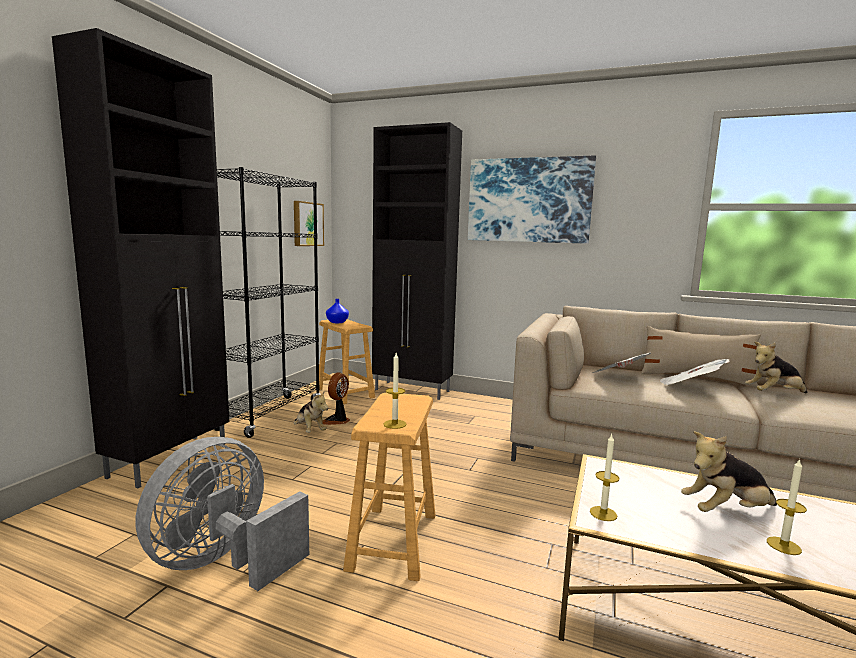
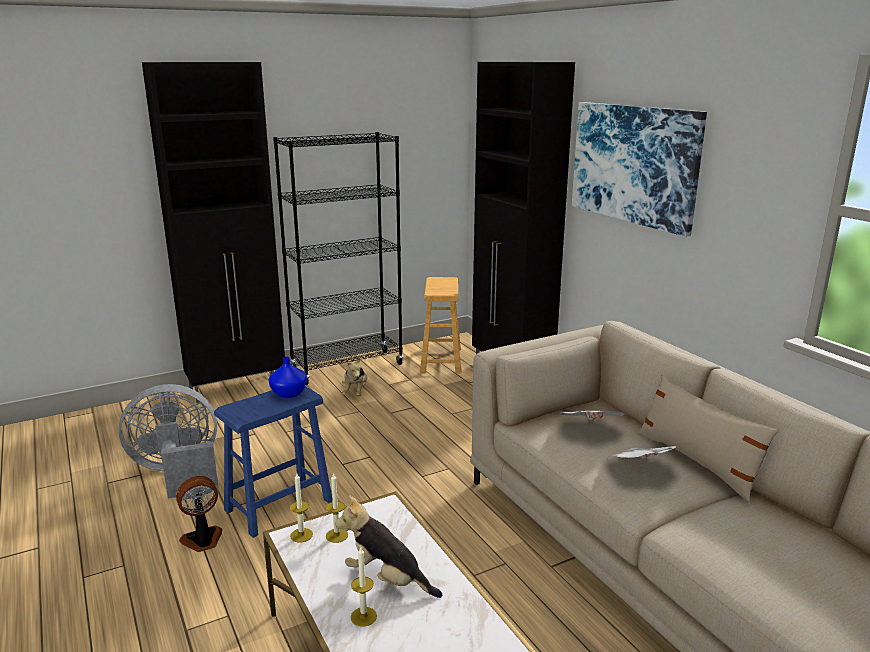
camera: 40 degrees right, 10 degrees up
picture [294,201,324,246] -> none
fan [323,372,350,425] -> fan moved to [176,476,222,552]
blue vase [326,299,349,323] -> blue vase moved to [269,357,307,398]
brown stool [343,393,436,581] -> blue stool [214,386,333,538]
candle [383,353,406,429] -> candle moved to [326,473,348,543]
plush toy [745,342,807,394] -> none

